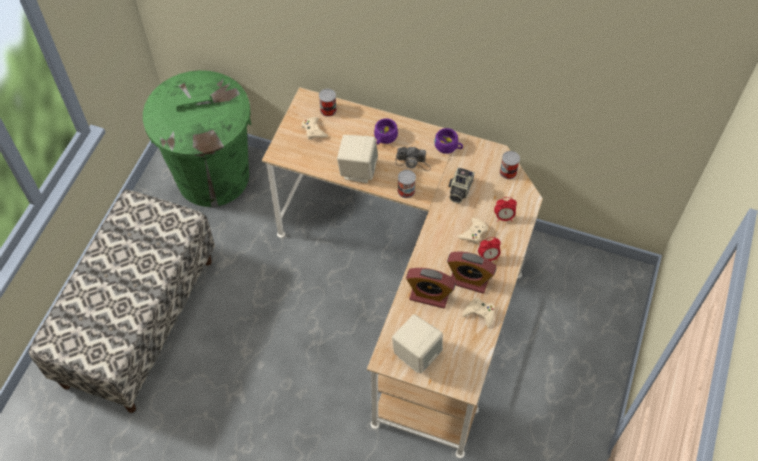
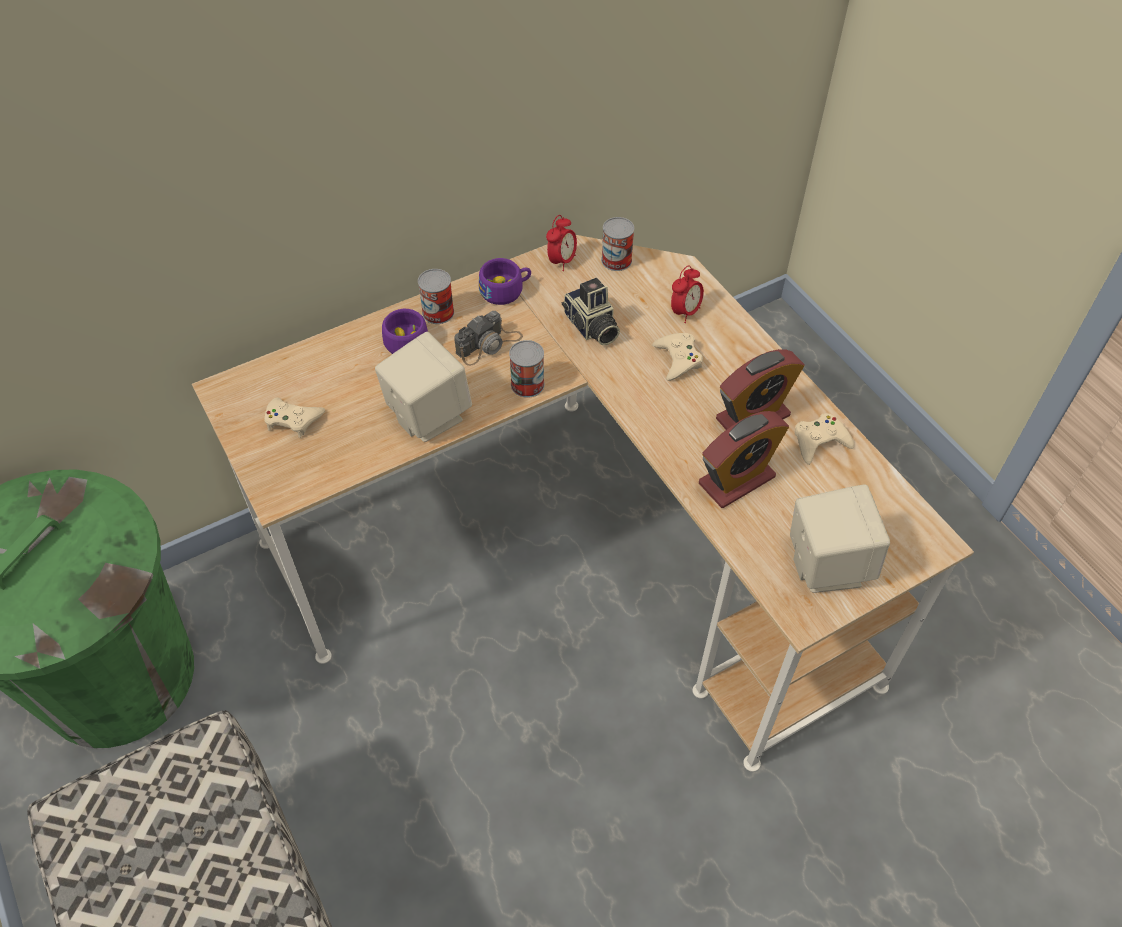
camera: 50 degrees left, 5 degrees down
can [319,89,337,117] -> can moved to [418,269,454,324]
alarm clock [478,237,501,261] -> alarm clock moved to [546,215,577,271]

